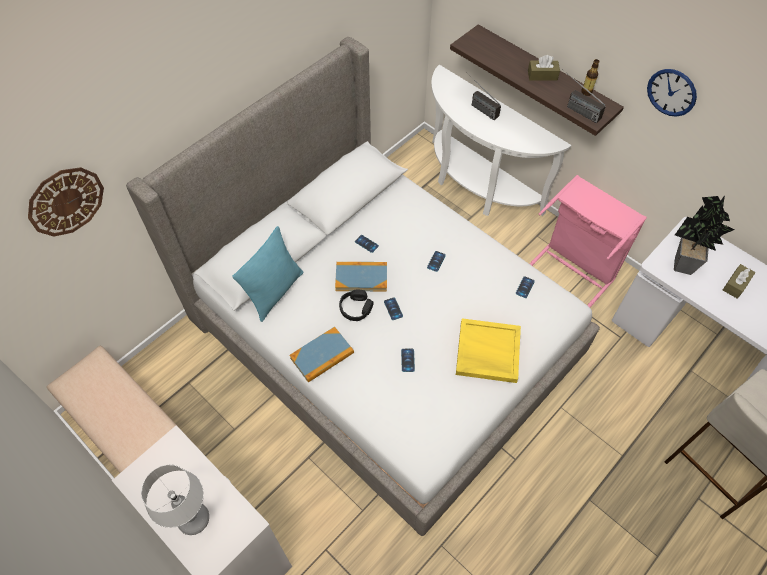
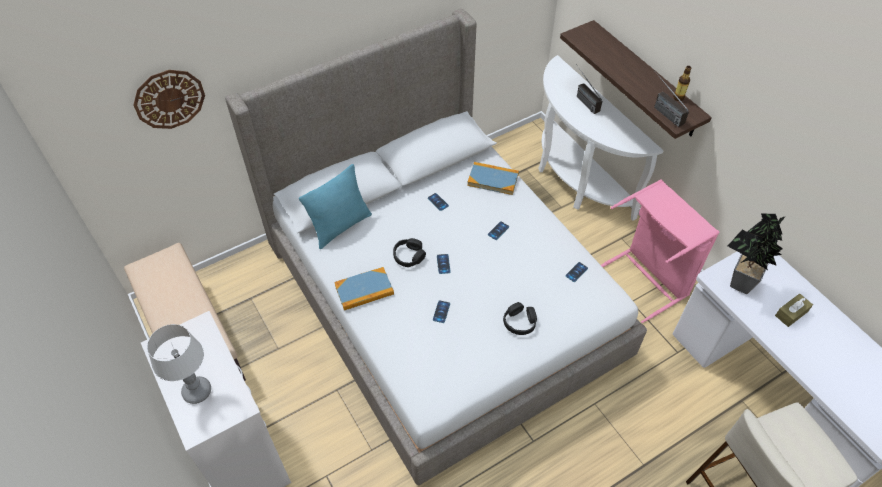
camera: 15 degrees right, 5 degrees down
book [335,262,387,291] -> book moved to [467,162,519,195]
yellow tray [456,318,521,383] -> black headphones [503,302,537,335]
brown tissue box [528,55,560,81] -> none
wall clock [647,69,697,117] -> none

